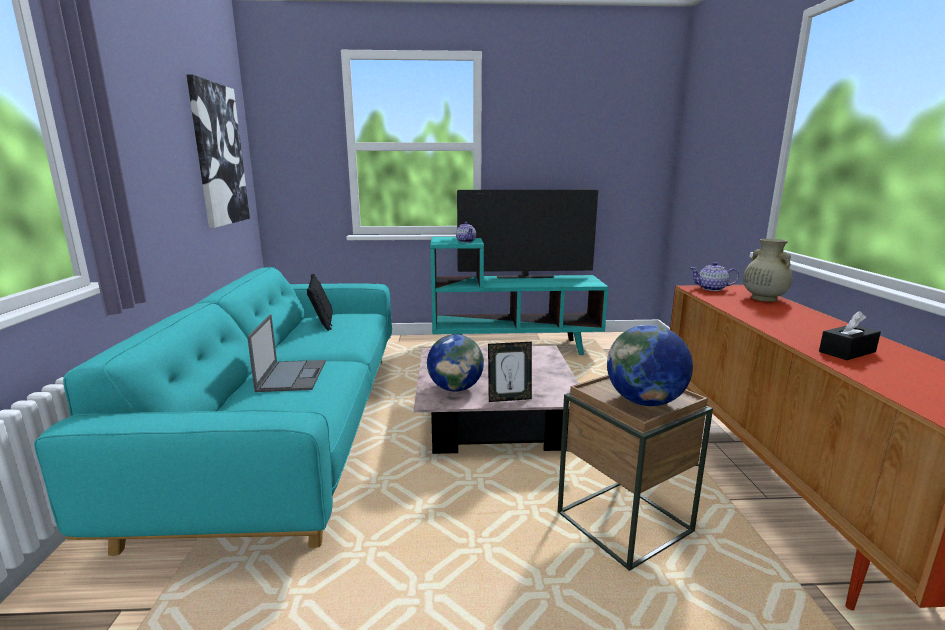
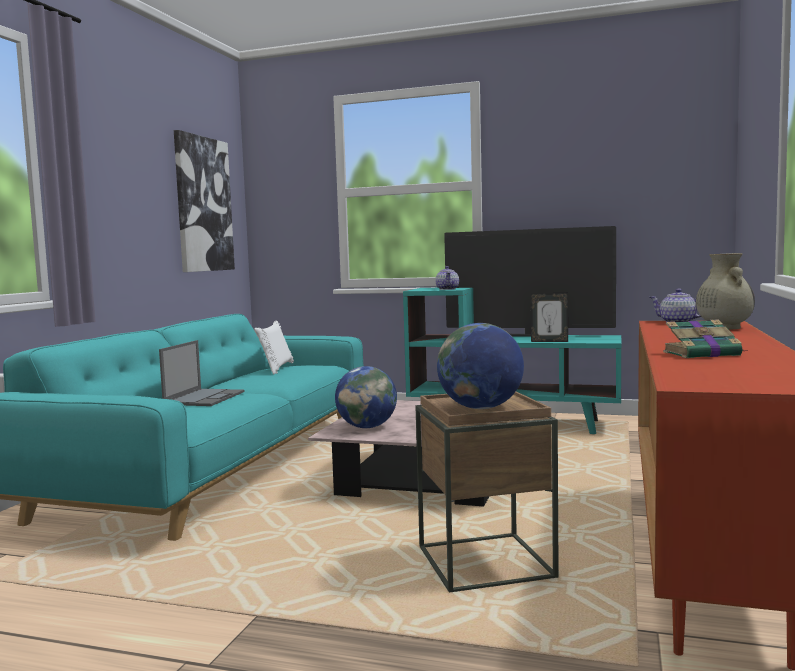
camera: 20 degrees right, 10 degrees down
black pillow [307,274,333,331] -> white pillow [254,321,294,374]
picture frame [488,342,532,402] -> picture frame moved to [531,293,568,342]
black tissue box [819,311,881,360] -> book [663,319,748,358]

